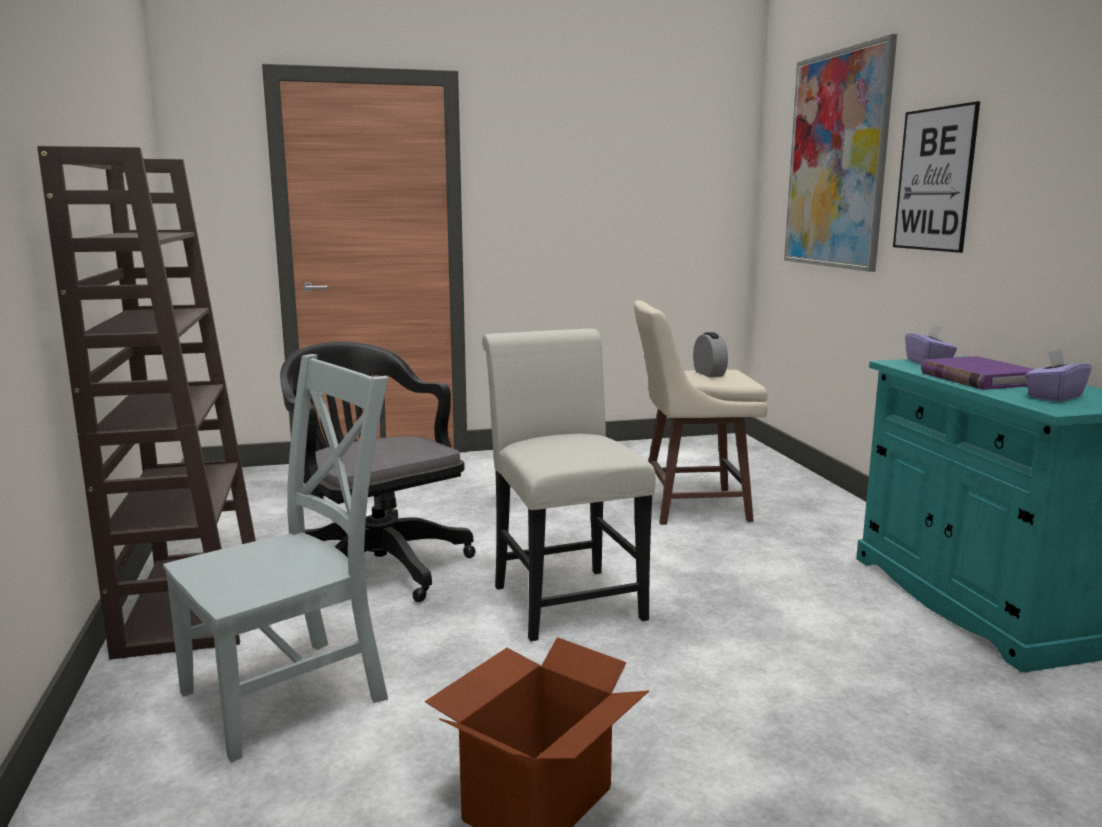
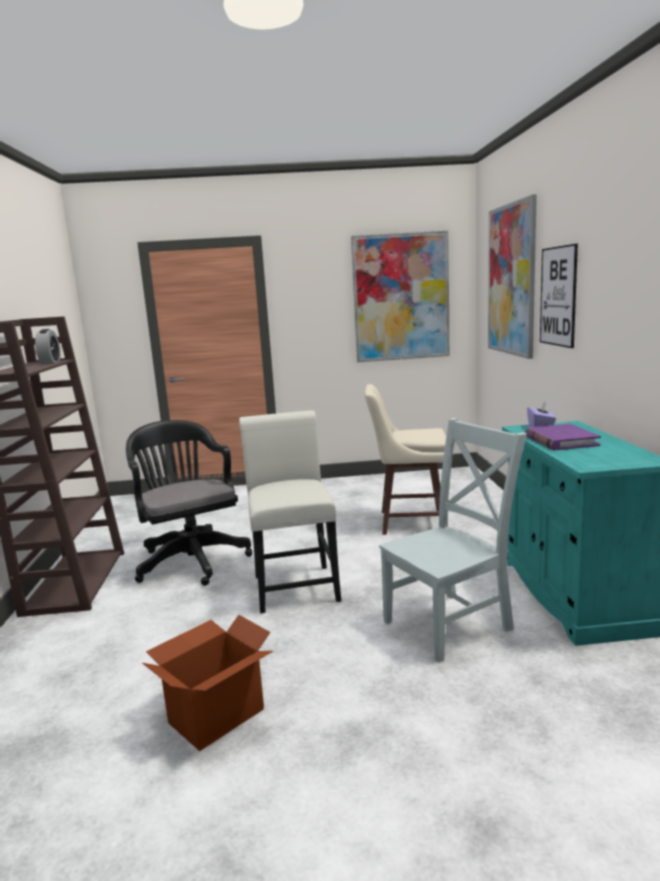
camera: 10 degrees right, 0 degrees up
grey chair [163,354,388,762] -> grey chair moved to [379,418,527,663]
alarm clock [693,332,728,377] -> alarm clock moved to [35,329,61,364]
purple tissue box [1025,349,1092,402] -> none
none -> picture [351,230,450,362]

